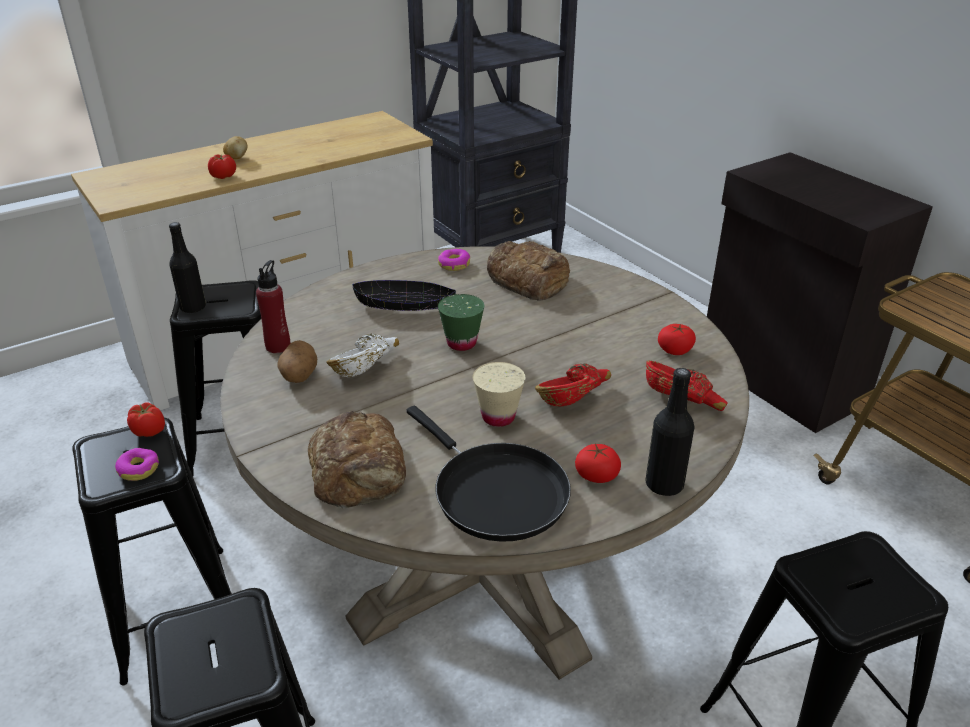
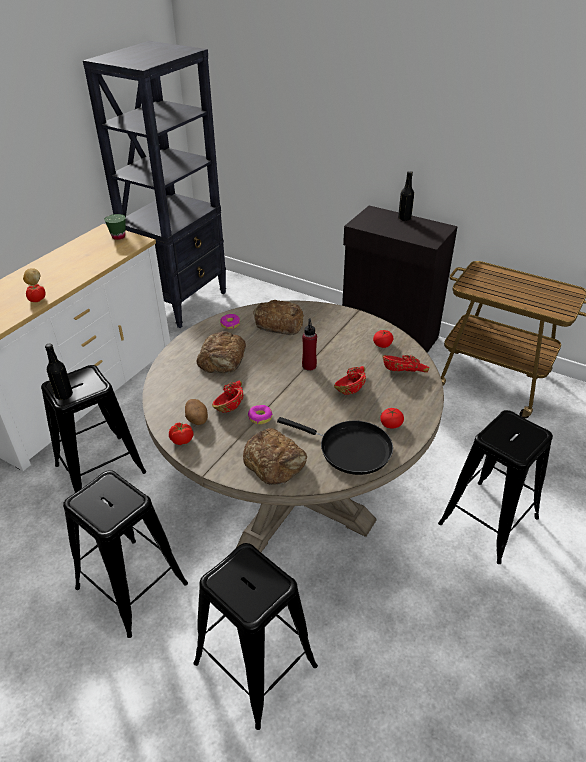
camera: 25 degrees left, 5 degrees up
donut [115,448,159,481] -> donut moved to [248,405,272,424]
tomato [127,402,165,437] -> tomato moved to [169,423,193,445]
red bottle [256,260,290,353] -> red bottle moved to [302,318,317,371]
white bowl [326,333,399,377] -> red bowl [212,381,243,413]
black bowl [352,280,456,311] -> bread [197,331,246,374]
green cup [438,294,484,351] -> green cup moved to [104,214,126,240]
beige cup [473,362,525,427] -> none
black bottle [645,368,694,496] -> black bottle moved to [398,171,414,221]

